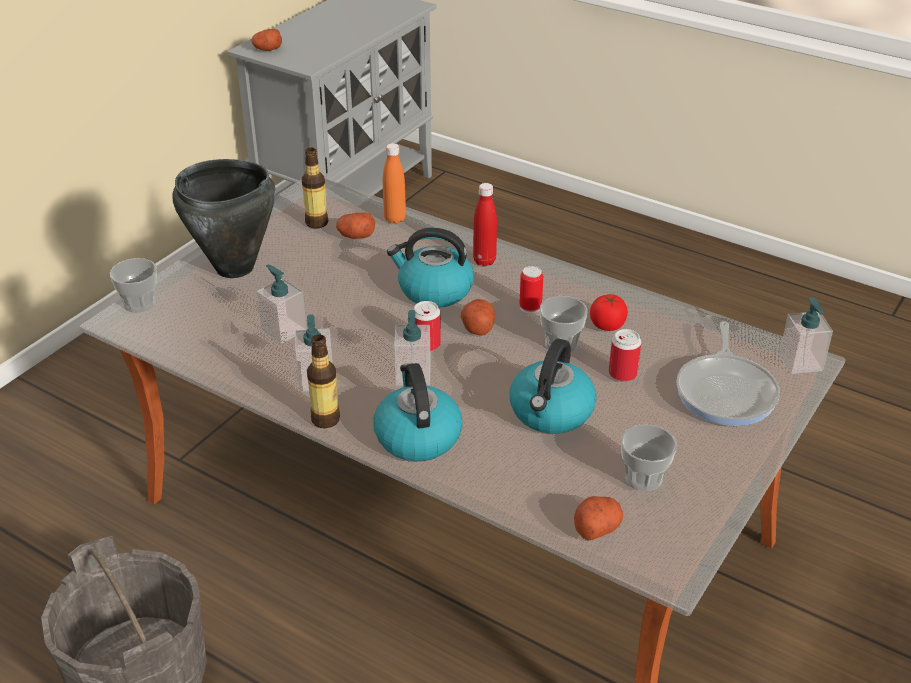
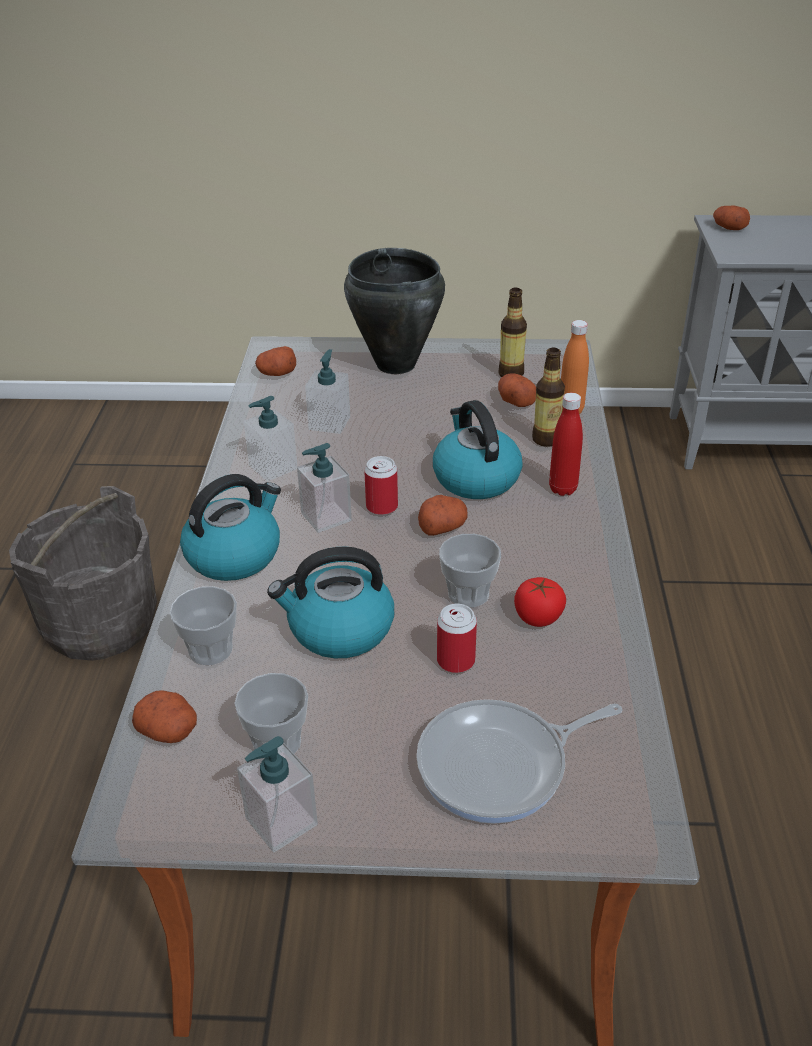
camera: 60 degrees right, 0 degrees up
cup [110,258,157,313] -> cup moved to [169,586,237,665]
bottle [307,334,340,428] -> bottle moved to [532,348,565,447]
can [519,266,543,314] -> none
soap dispenser [779,297,833,374] -> soap dispenser moved to [237,736,318,852]
none -> potato [255,346,296,376]

